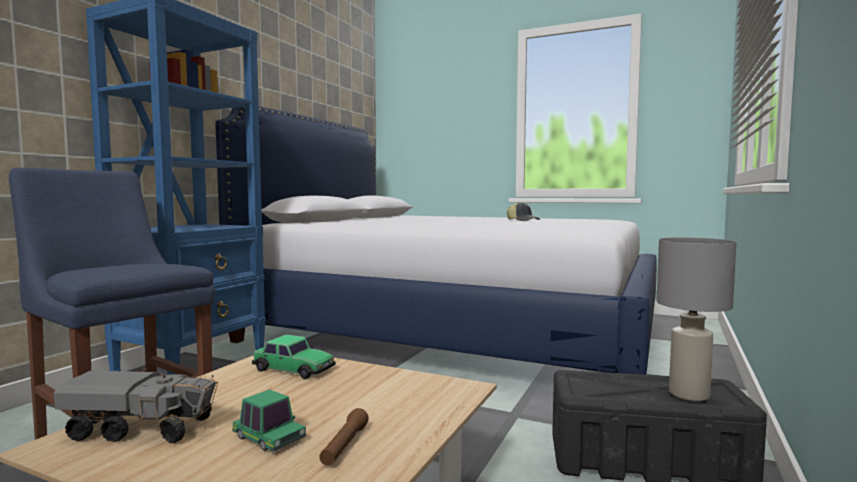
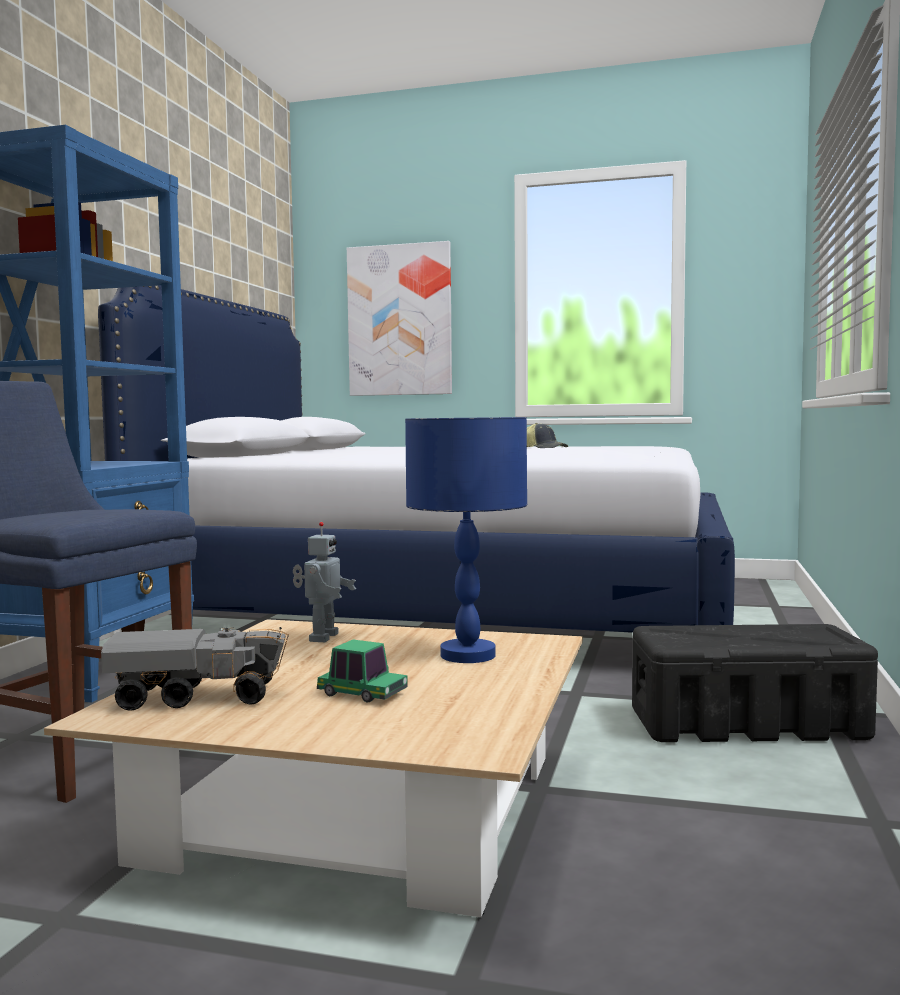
camera: 10 degrees left, 0 degrees up
toy car [252,335,336,379] -> toy robot [293,522,356,642]
brown flashlight [319,408,369,466] -> none
grey table lamp [656,237,736,401] -> none
none -> picture [347,241,452,396]
none -> blue table lamp [405,417,527,663]

